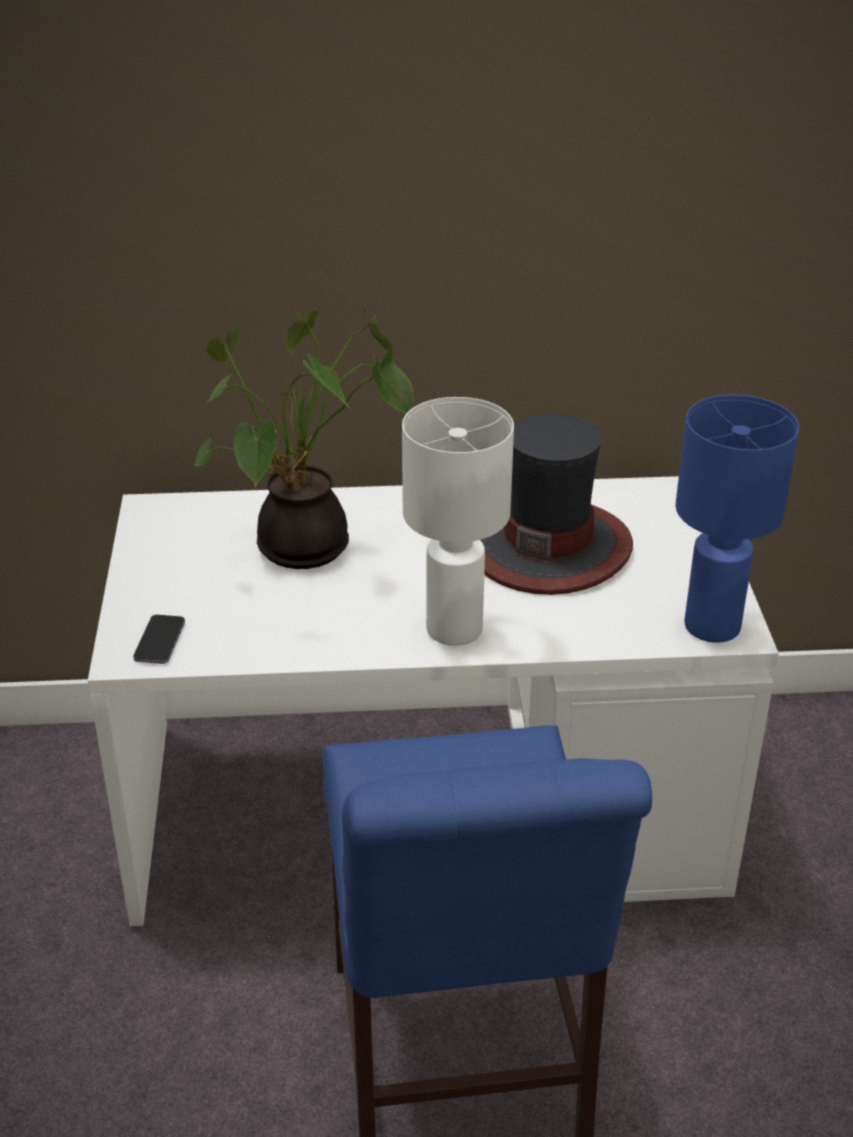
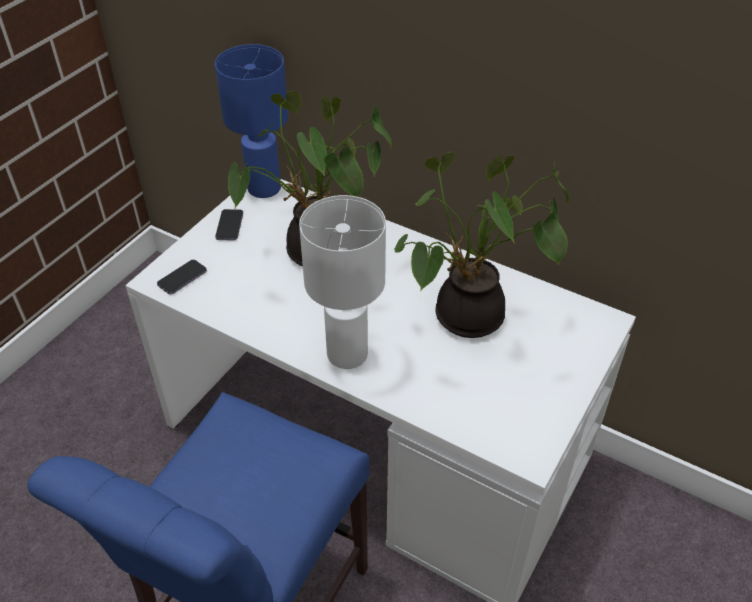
camera: 35 degrees right, 10 degrees up
hat [480,413,633,595] -> potted plant [394,152,570,338]
blue table lamp [676,395,799,643] -> blue table lamp moved to [215,44,288,198]
none -> phone [215,209,243,241]

